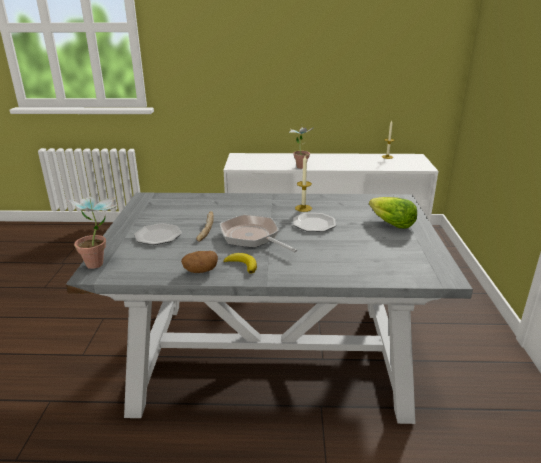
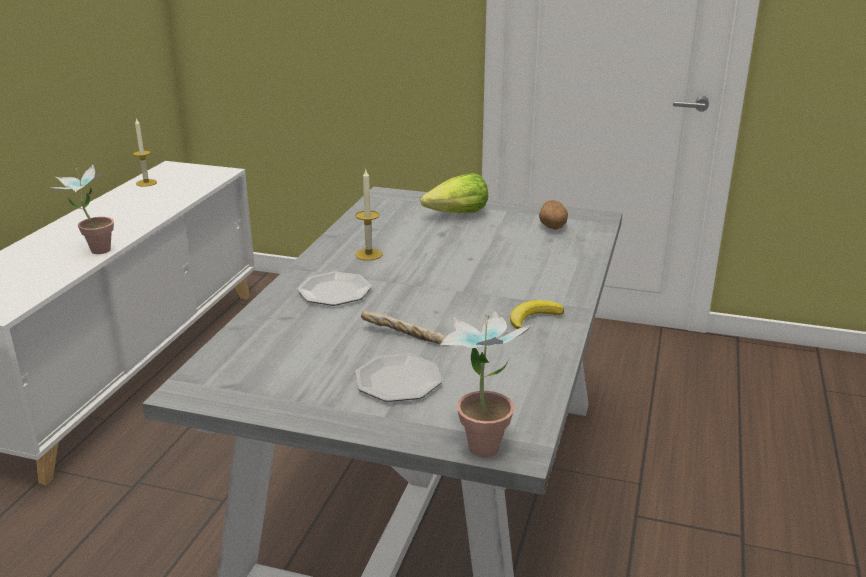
camera: 75 degrees left, 0 degrees up
potato [181,251,218,273] -> potato moved to [539,200,568,230]
frying pan [220,214,297,253] -> none
plate [293,213,336,232] -> plate moved to [297,272,372,306]

